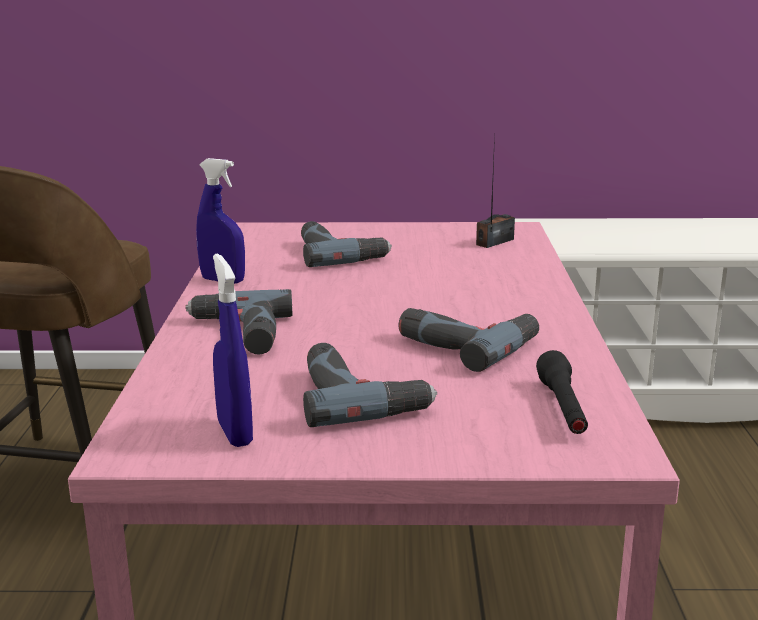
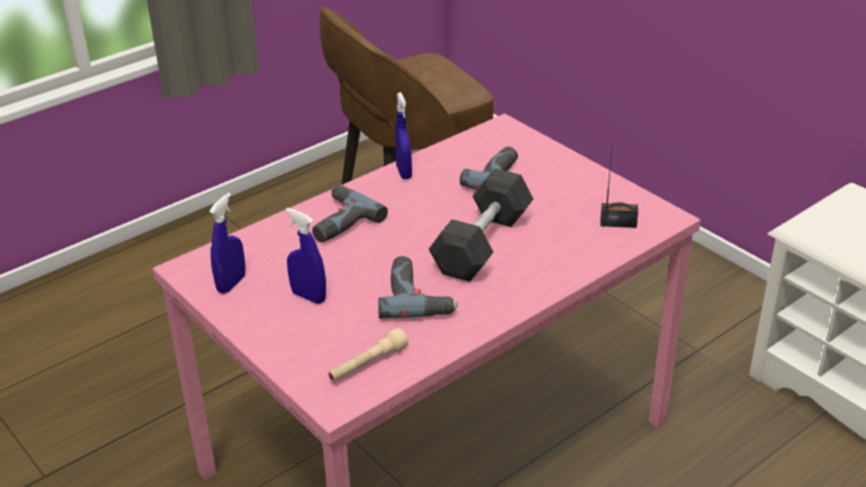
camera: 50 degrees right, 15 degrees up
power drill [303,343,437,427] -> blue spray bottle [286,208,326,304]
black flashlight [536,350,588,434] -> beige flashlight [328,328,408,382]
none -> black dumbbell [429,168,533,282]

